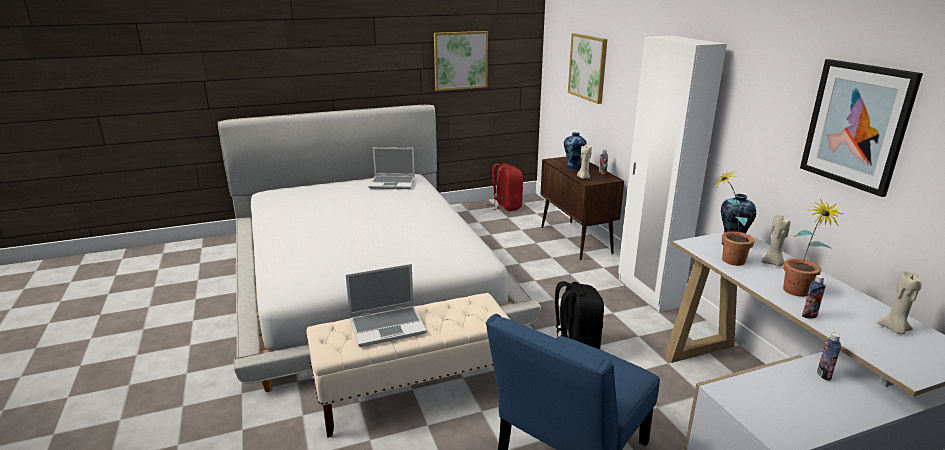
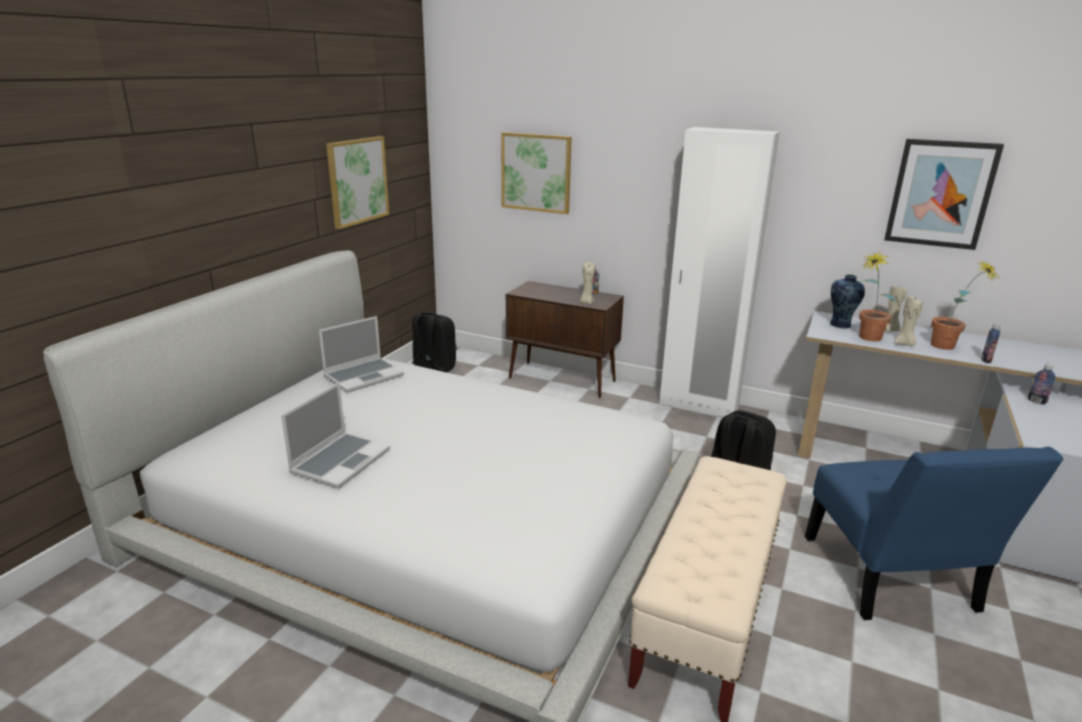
camera: 45 degrees left, 0 degrees up
laptop [346,264,427,347] -> laptop moved to [281,383,390,488]
red backpack [492,163,523,211] -> black backpack [412,312,456,373]
vase [564,132,587,170] -> none
beige candle [877,271,922,334] -> beige candle moved to [894,296,923,346]

